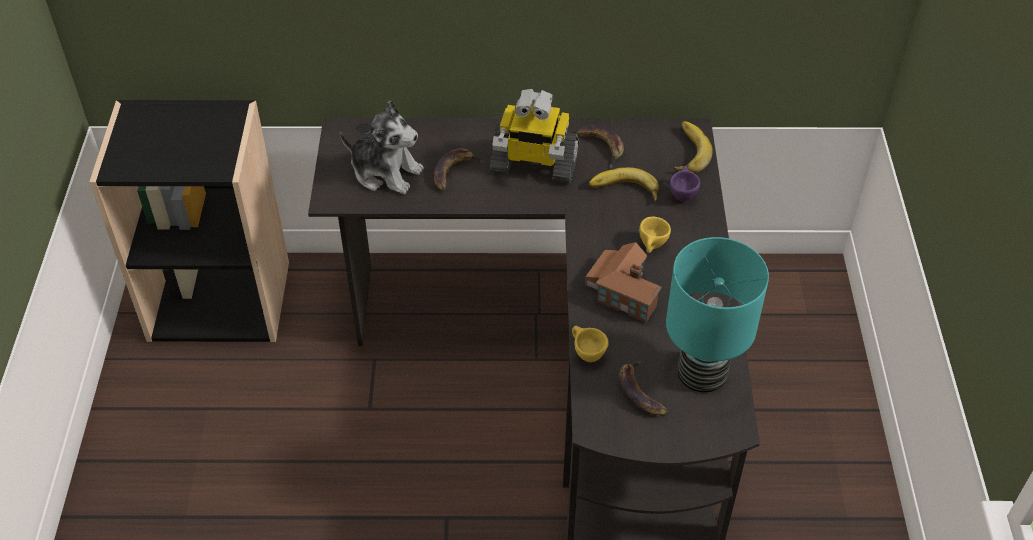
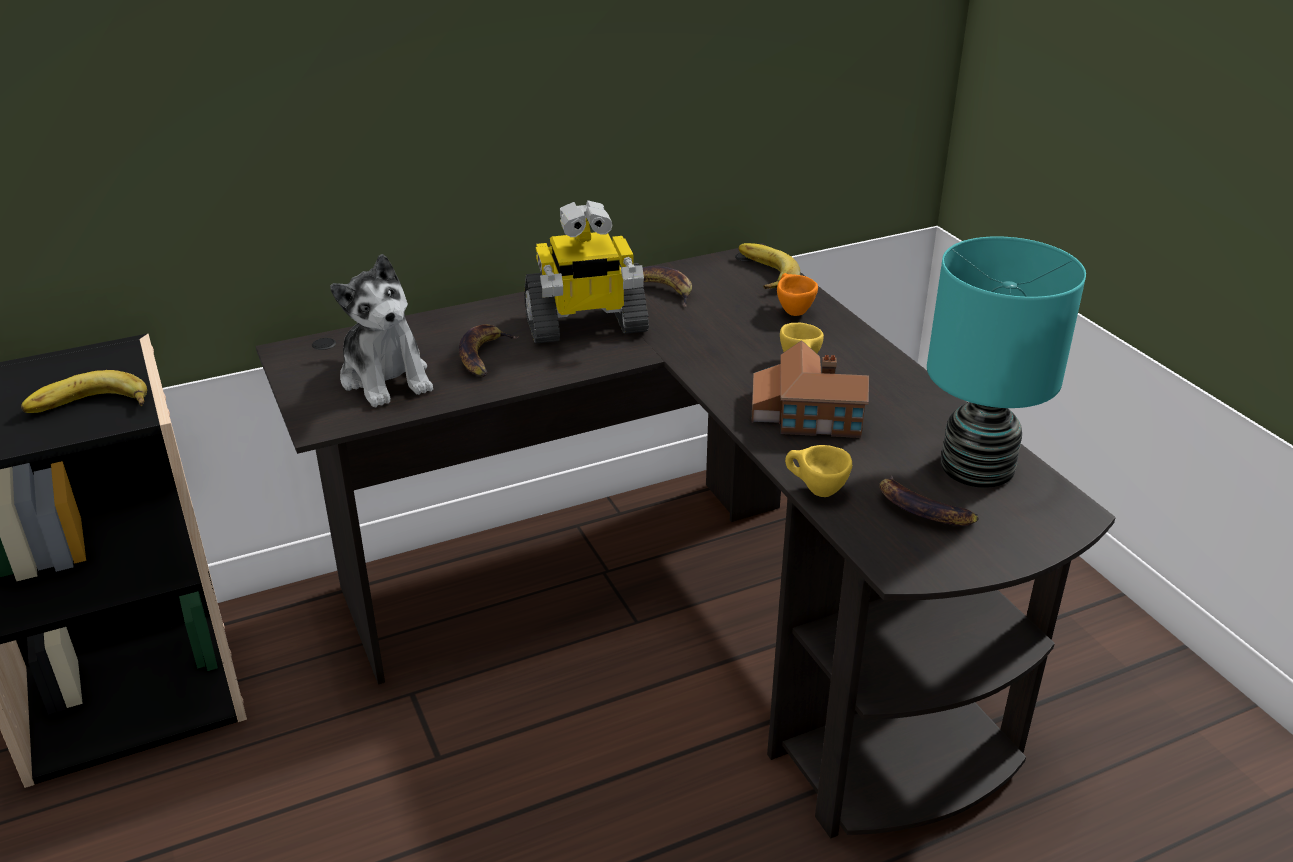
camera: 25 degrees left, 15 degrees down
plush toy [340,101,424,194] -> plush toy turned 60 degrees clockwise [330,254,433,407]
banana [589,167,659,202] -> banana moved to [21,370,147,413]
purple cup [670,166,700,201] -> orange cup [777,273,818,316]

